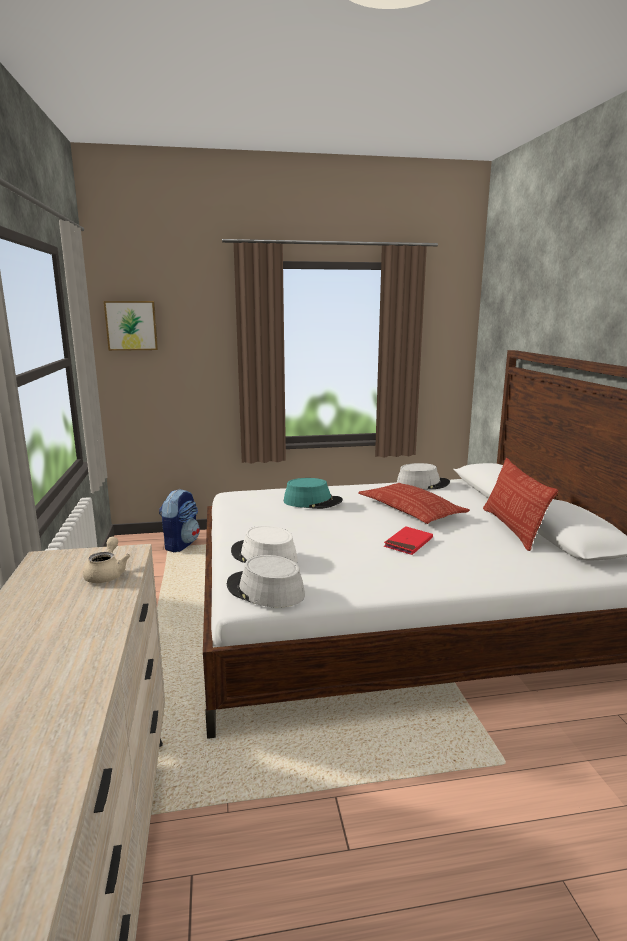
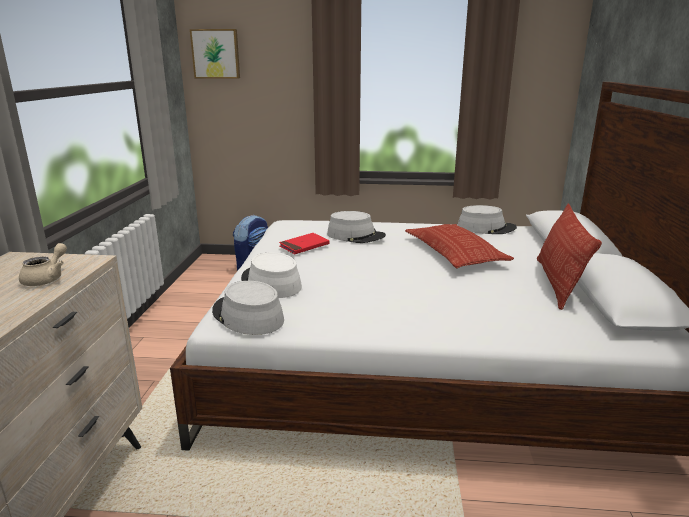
camera: 15 degrees right, 5 degrees up
turquoise hat [284,478,343,509] -> grey hat [327,211,386,243]
red book [384,526,433,555] -> red book moved to [279,233,330,254]

